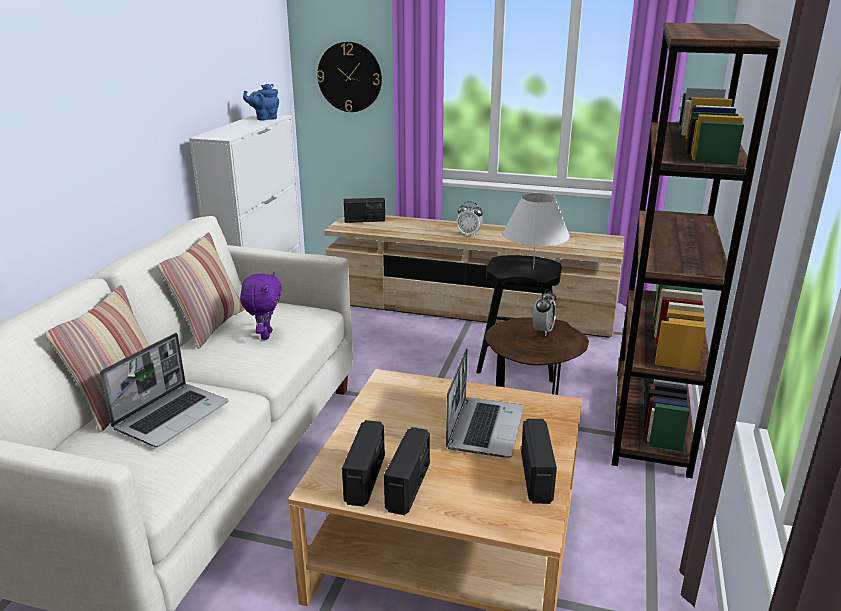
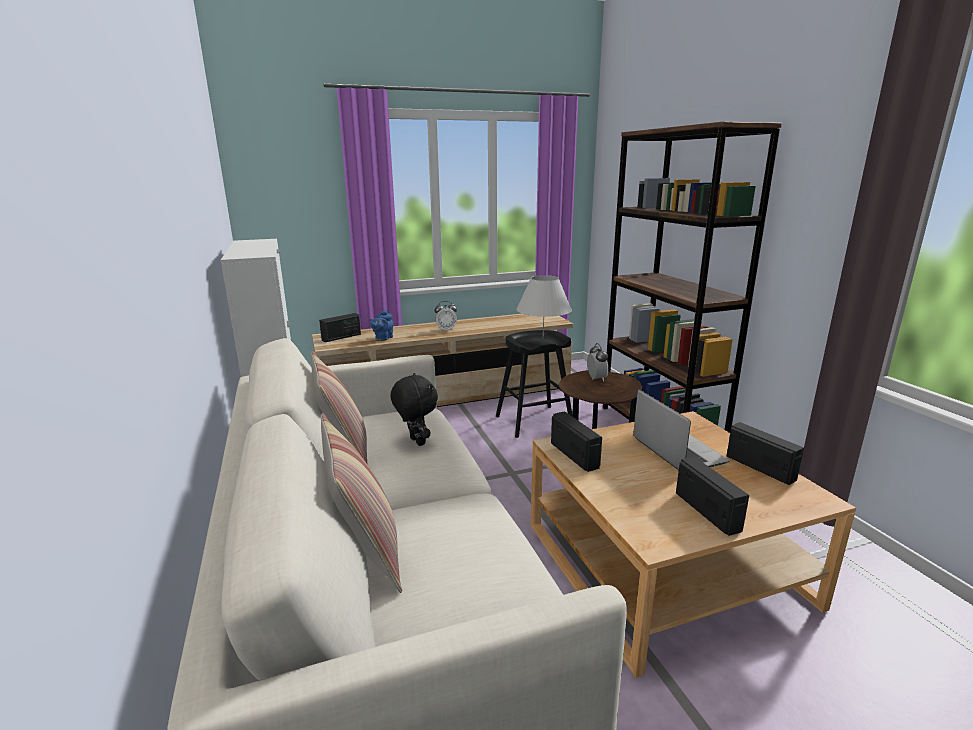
camera: 35 degrees left, 5 degrees down
laptop [100,333,228,447] -> none
purple plush toy [240,272,282,340] -> black plush toy [391,373,438,446]
blue teapot [243,84,279,120] -> blue teapot moved to [370,310,393,341]
wall clock [317,42,382,112] -> none
radio [342,420,385,507] -> radio moved to [551,411,602,472]

